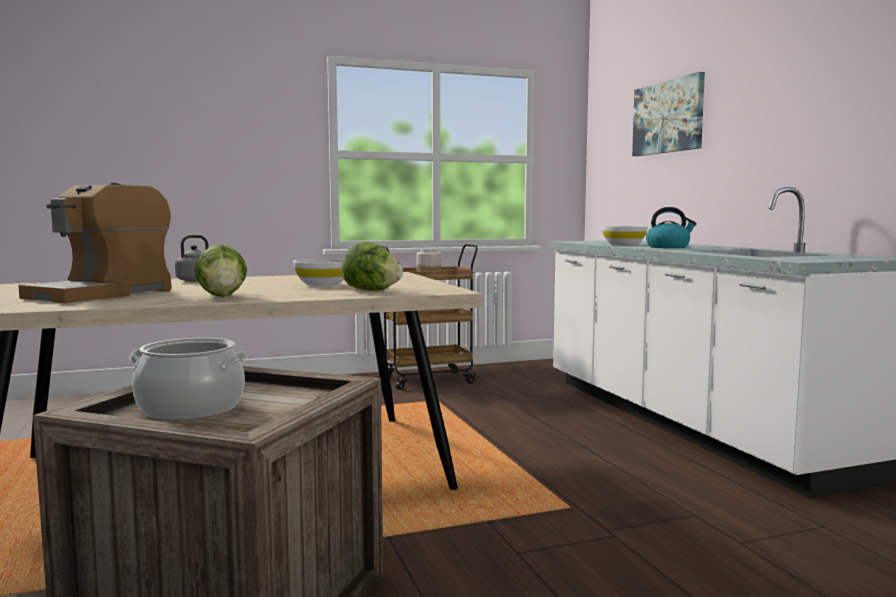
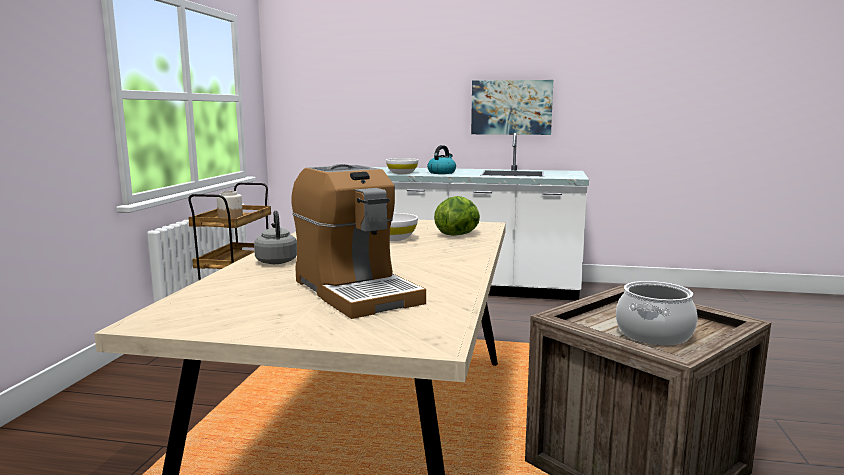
camera: 60 degrees left, 5 degrees up
lettuce [194,244,247,297] -> none
picture [632,72,705,156] -> picture moved to [471,80,553,135]

